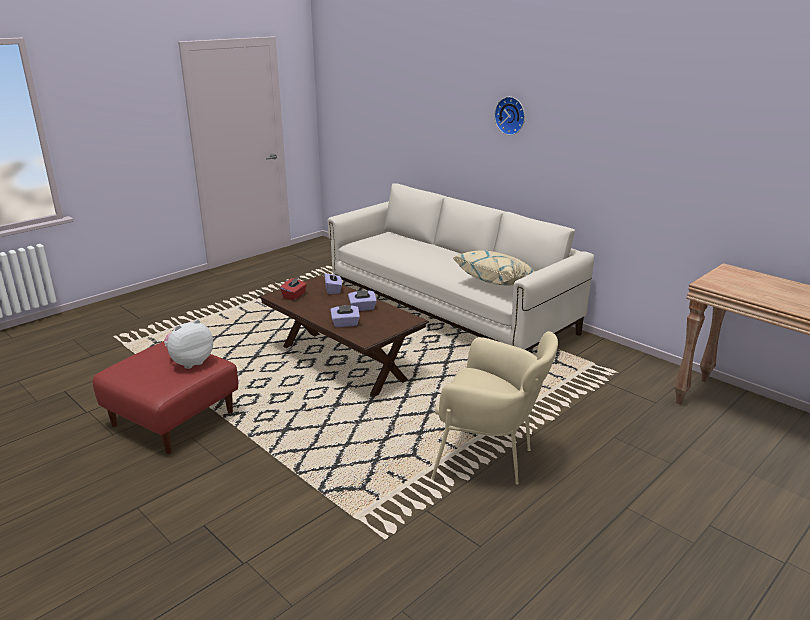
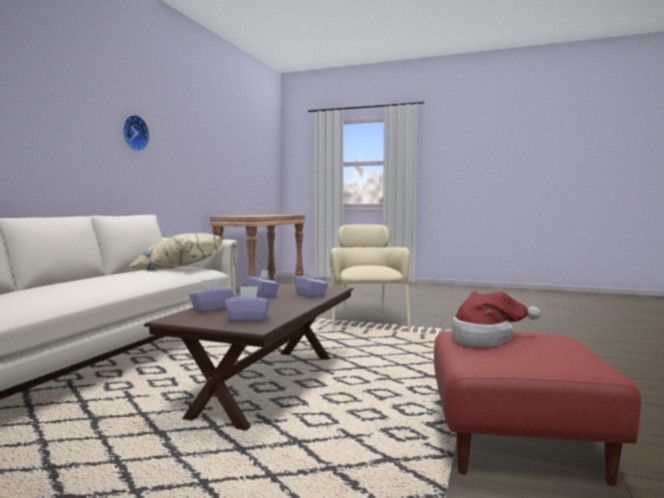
camera: 115 degrees left, 20 degrees down
plush toy [164,319,213,369] -> hat [452,292,541,347]
red tissue box [280,276,307,300] -> purple tissue box [225,286,271,322]
wall clock [494,97,525,135] -> wall clock moved to [123,115,150,152]

